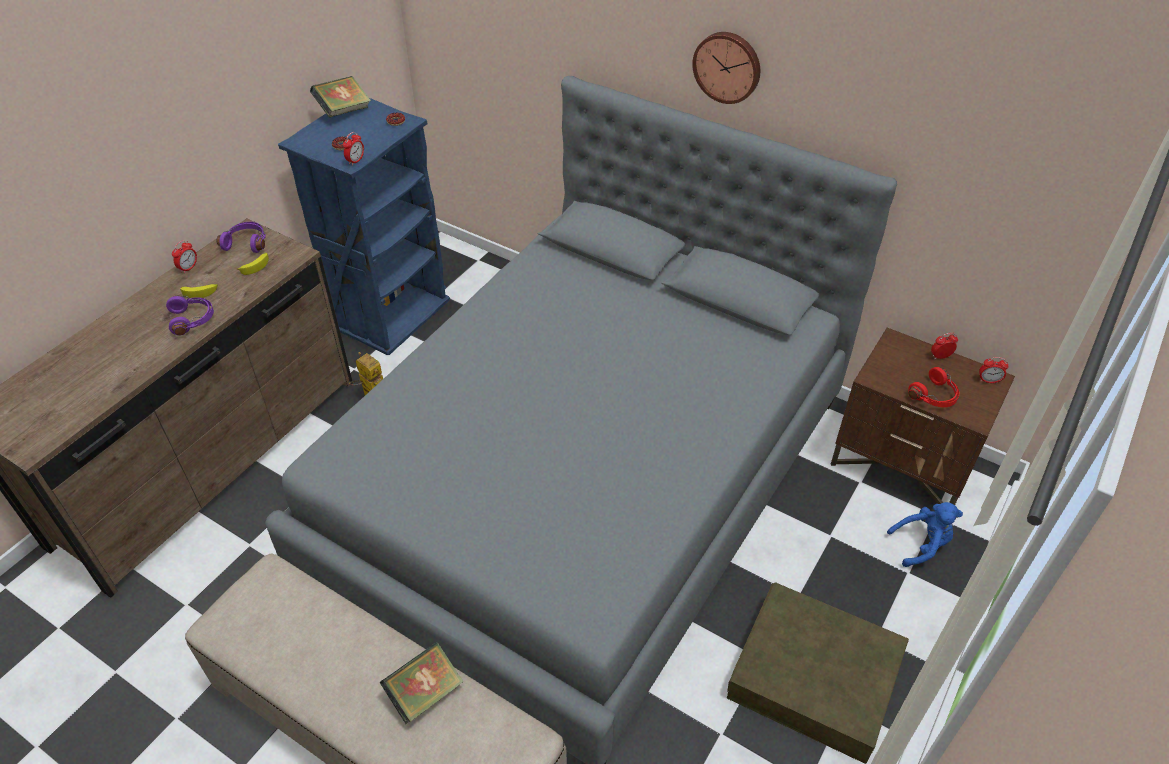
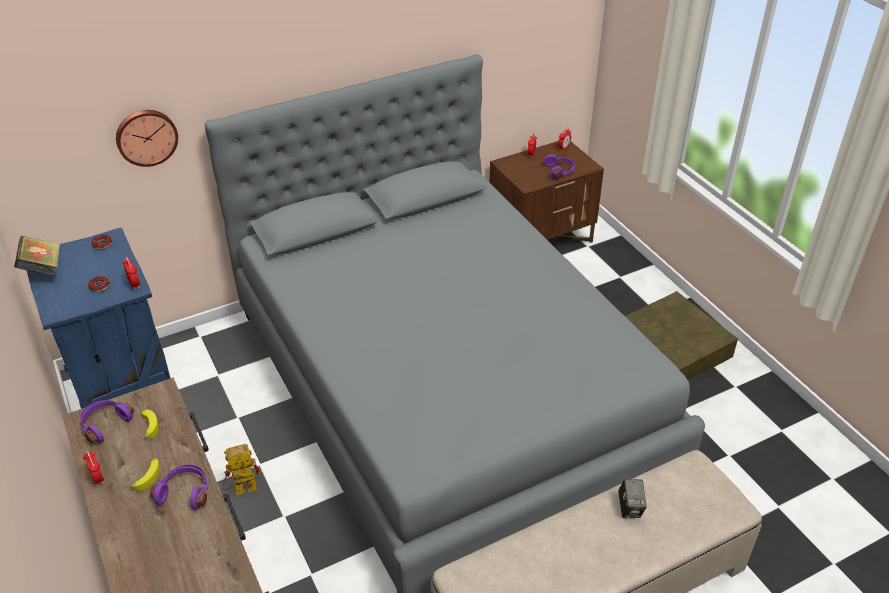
camera: 60 degrees left, 5 degrees down
book [380,642,464,724] -> camera [618,479,647,518]
wall clock [692,32,760,104] -> wall clock moved to [116,110,178,167]
blue plush toy [887,502,963,567] -> none
red headphones [908,367,959,407] -> purple headphones [544,154,576,179]

